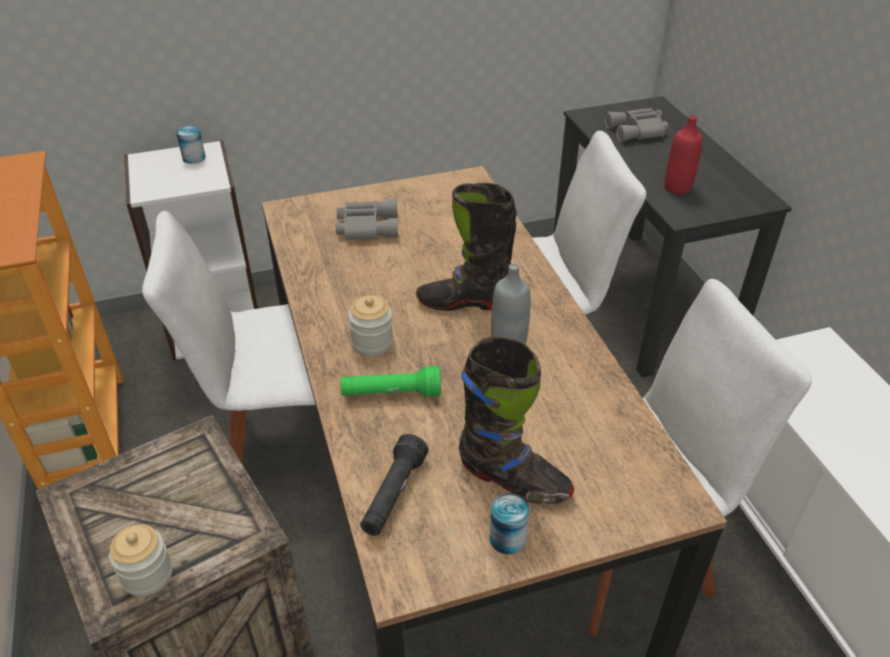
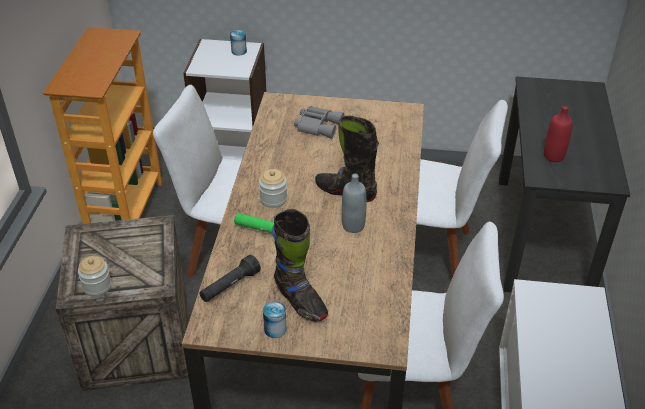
camera: 25 degrees right, 0 degrees up
grey binoculars [604,108,668,142] -> none

